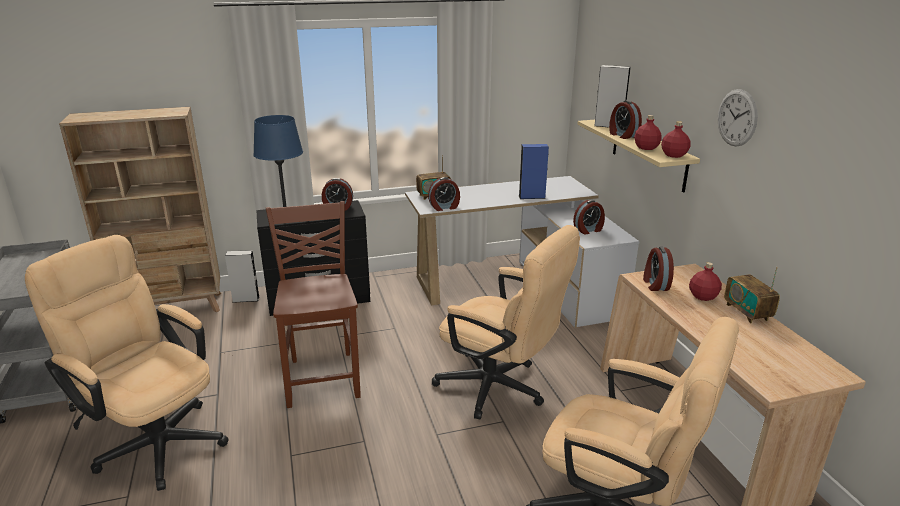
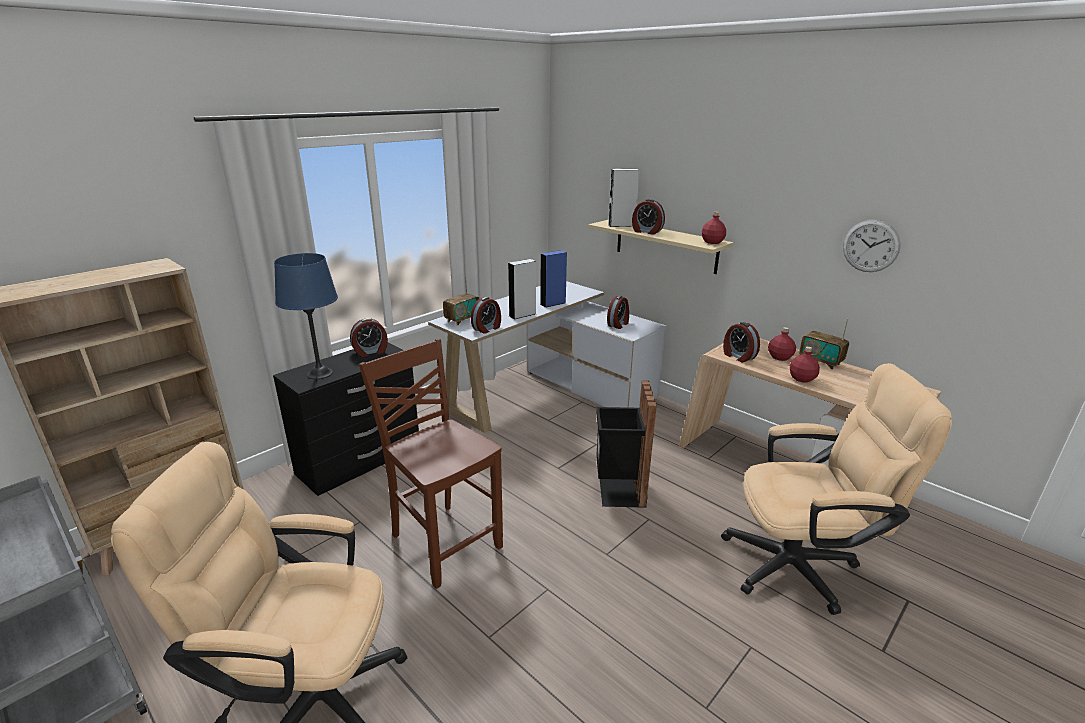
camera: 30 degrees left, 0 degrees up
grey speaker [225,250,260,303] -> grey speaker moved to [508,259,536,319]
beige office chair [432,225,580,420] -> black trash can [596,381,656,508]
red bottle [634,115,662,150] -> red bottle moved to [790,346,820,382]
wall clock [718,89,758,147] -> wall clock moved to [843,220,901,272]

